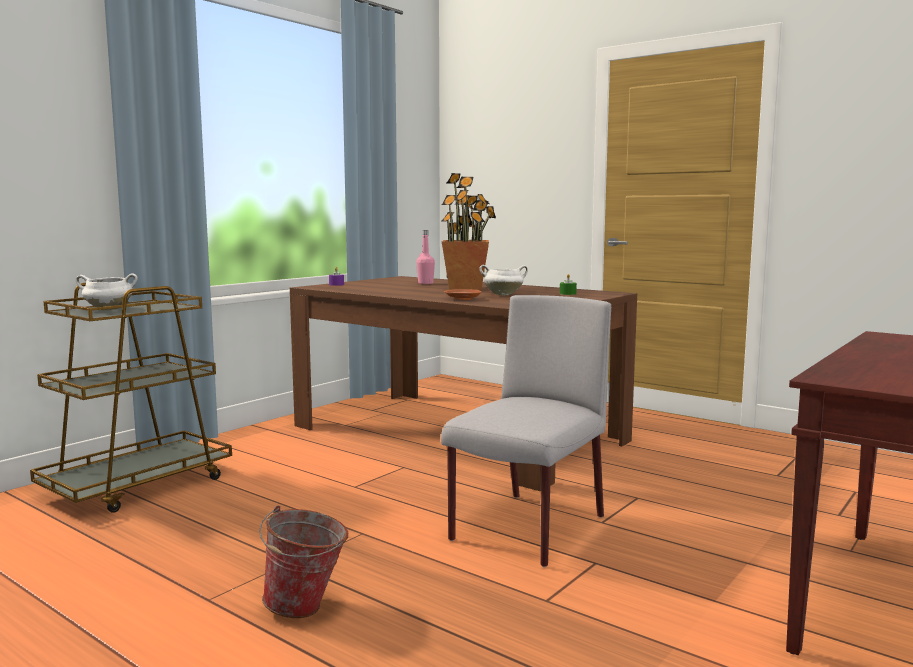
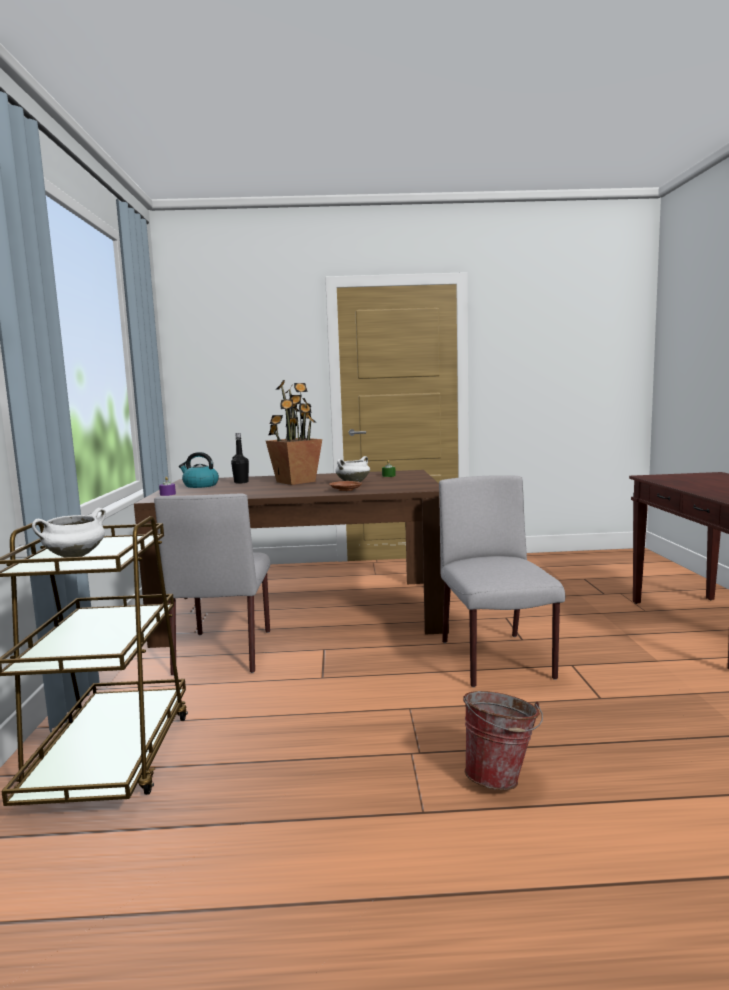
camera: 40 degrees left, 0 degrees up
pink bottle [416,230,435,284] -> black bottle [231,433,249,484]
none -> grey chair [154,494,270,676]
none -> kettle [179,452,219,488]

